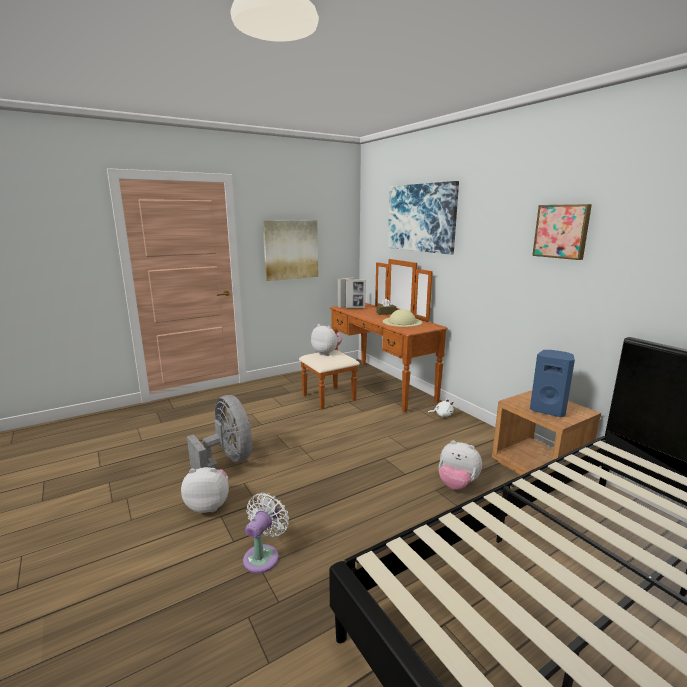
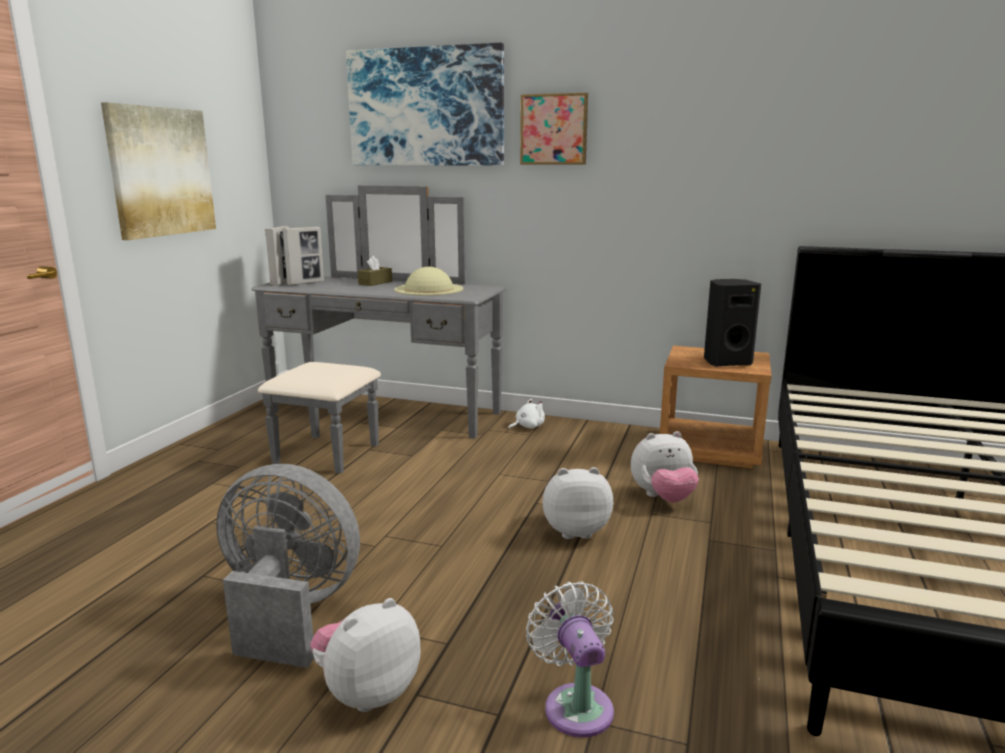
camera: 40 degrees left, 0 degrees up
brown dresser [299,259,448,413] -> grey dresser [251,185,506,474]
plush toy [311,324,342,356] -> plush toy moved to [543,467,613,539]
blue speaker [530,350,575,417] -> black speaker [704,279,761,367]
picture [532,204,592,260] -> picture moved to [520,93,588,165]

